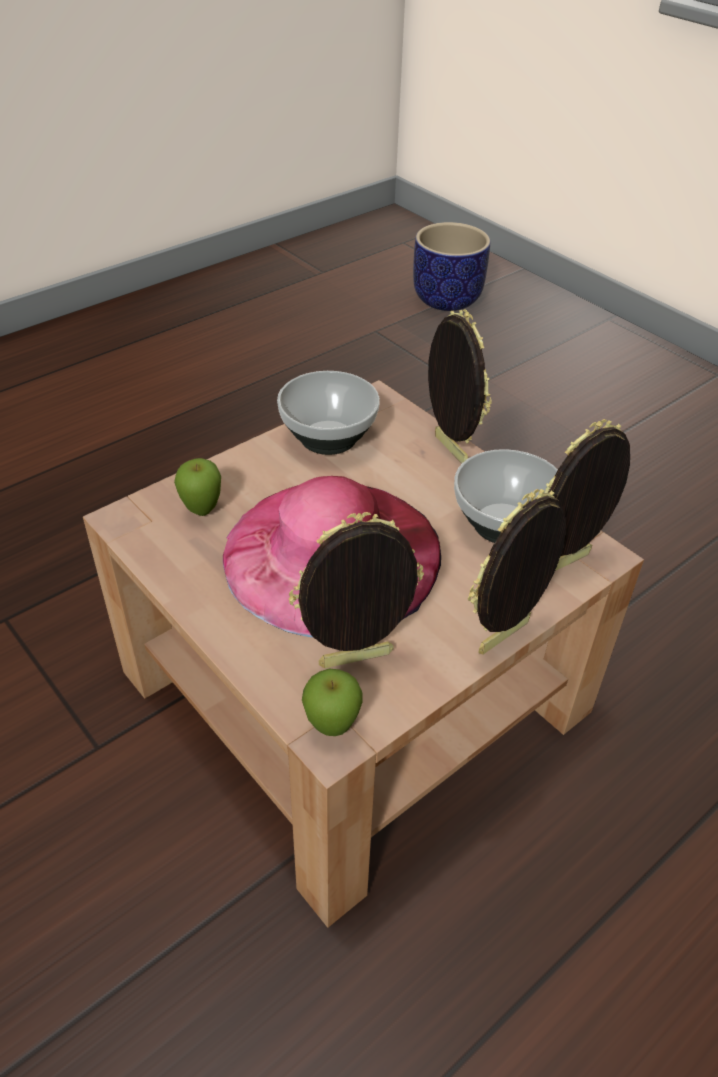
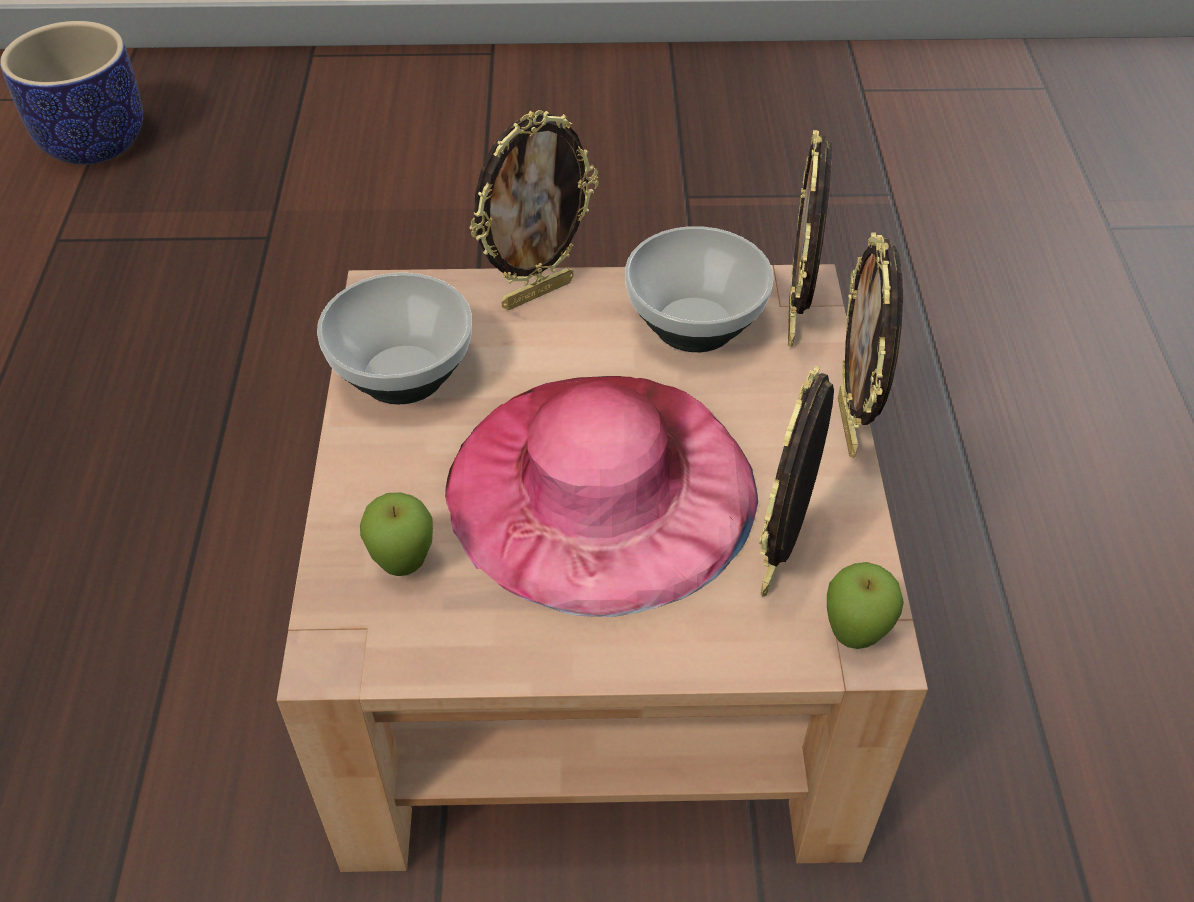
camera: 50 degrees left, 5 degrees up
picture frame [428,309,492,464] -> picture frame turned 135 degrees clockwise [469,110,599,310]

